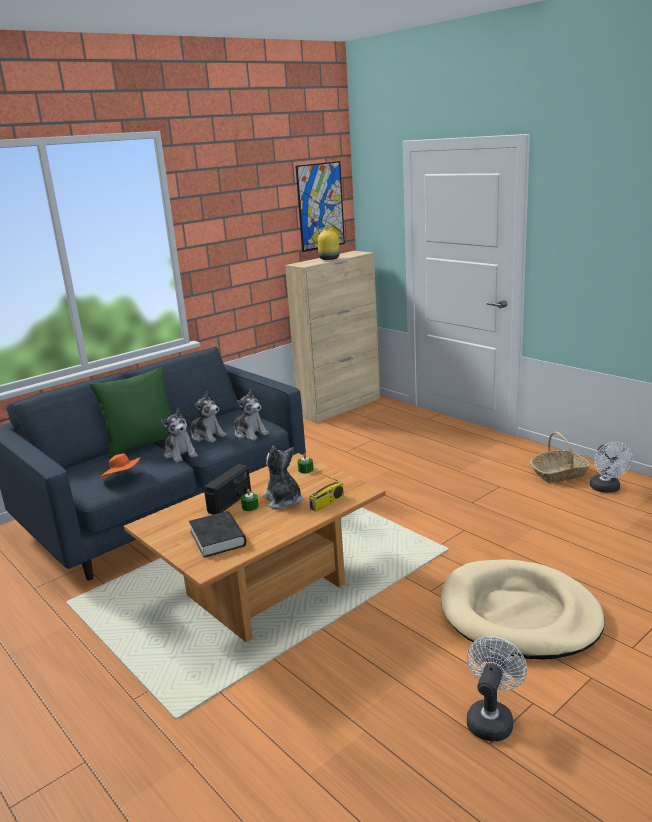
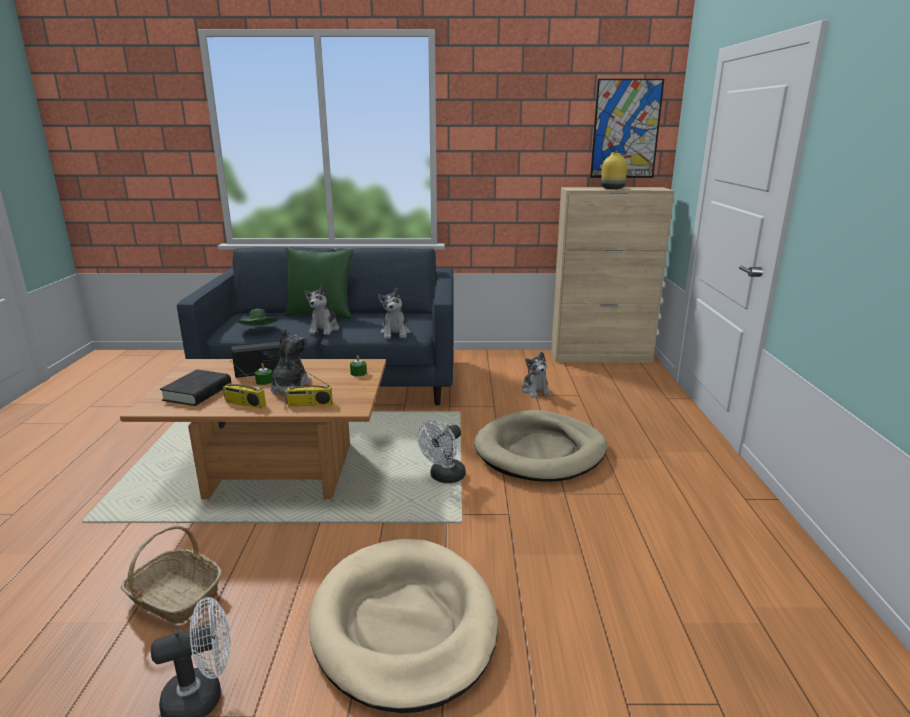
camera: 40 degrees right, 0 degrees up
orange hat [99,453,141,479] -> green hat [236,309,279,326]
plush toy [187,392,227,443] -> plush toy moved to [522,352,551,398]
basket [530,432,590,483] -> basket moved to [121,525,223,624]
white fan [590,442,633,493] -> white fan moved to [417,420,466,483]
none -> radio [223,360,266,409]
none -> beige dog bed [474,410,607,482]

